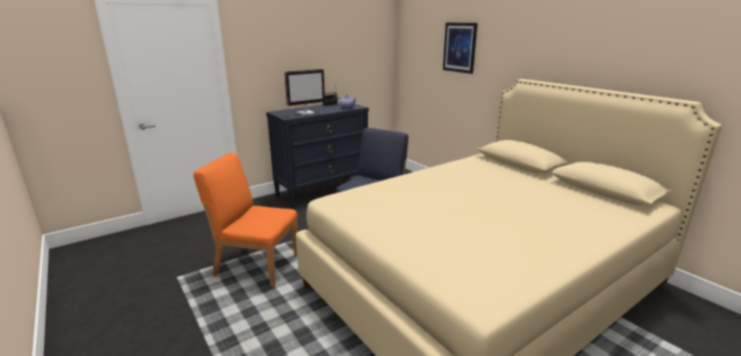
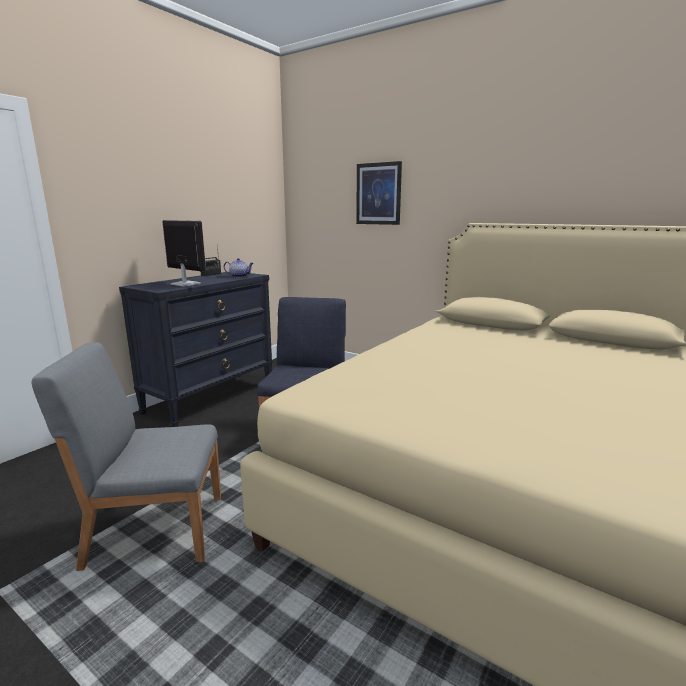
camera: 20 degrees left, 5 degrees down
orange chair [193,153,298,287] -> grey chair [32,342,221,571]
monitor [285,69,325,115] -> monitor turned 90 degrees counterclockwise [162,220,206,287]

